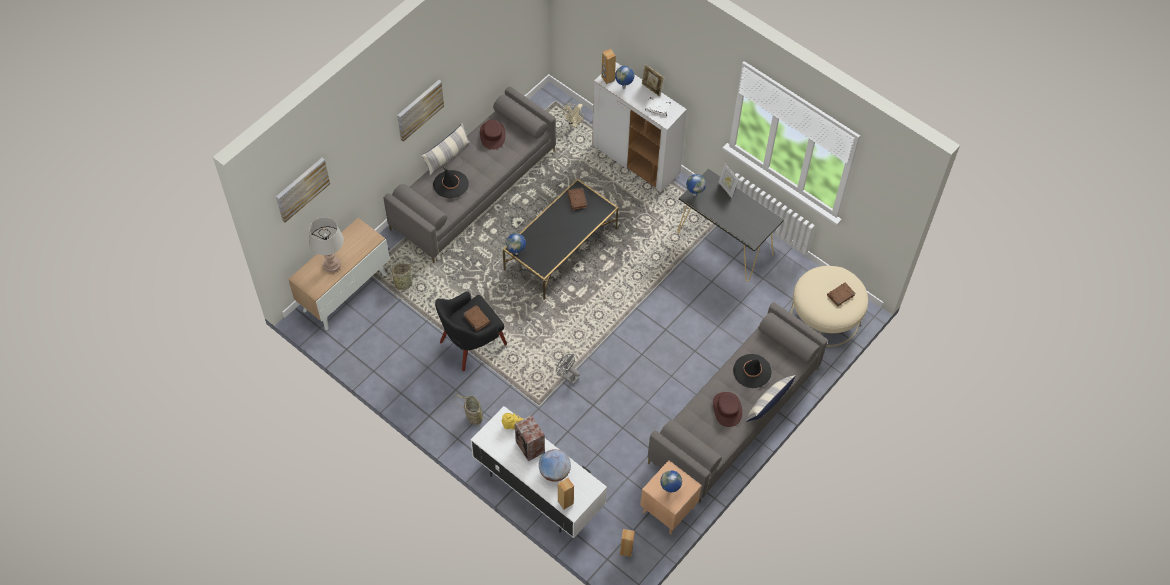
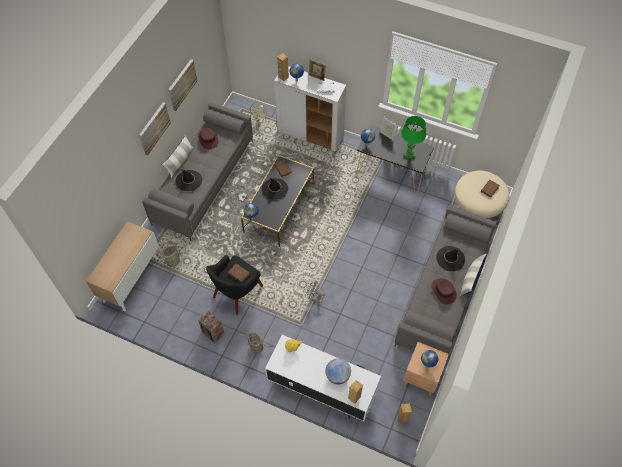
camera: 15 degrees left, 0 degrees up
picture [276,158,330,223] -> picture moved to [168,59,197,111]
grey table lamp [309,217,344,273] -> none
speaker [515,415,545,461] -> speaker moved to [198,311,224,343]
none -> black hat [262,178,288,199]
none -> green table lamp [401,116,426,159]

